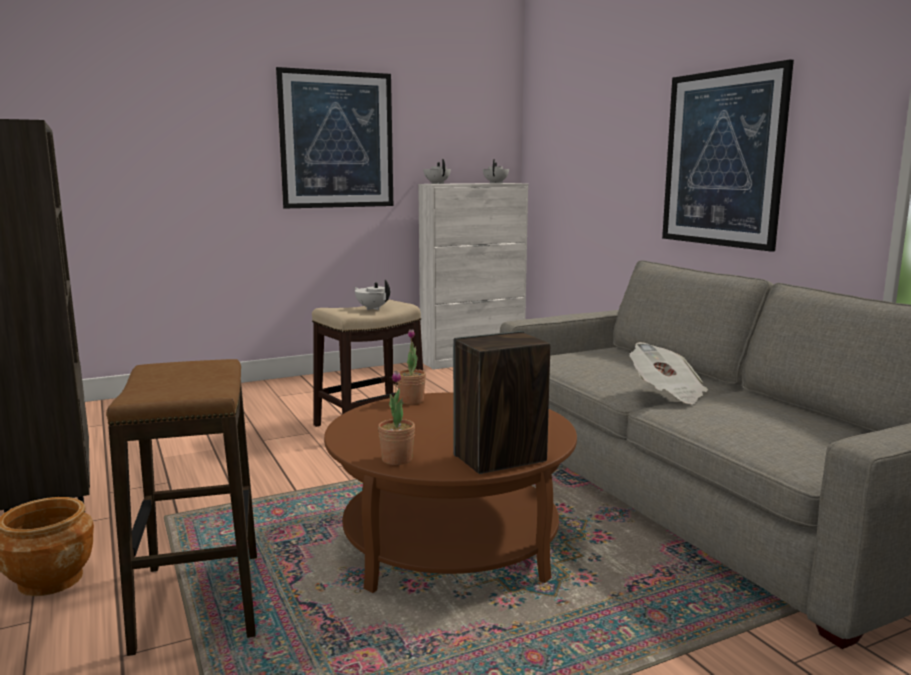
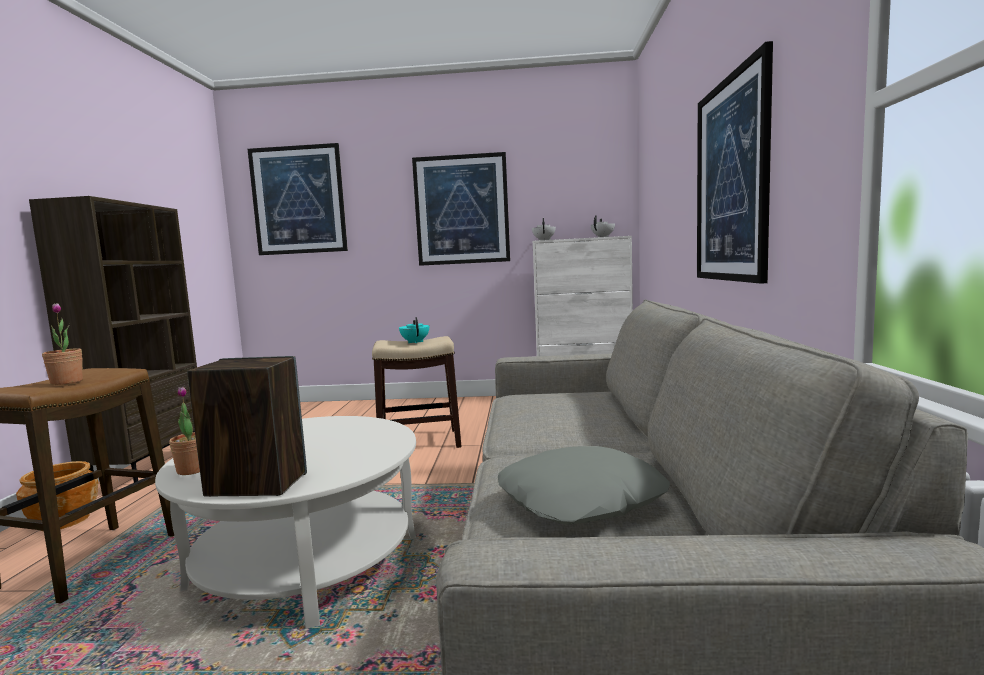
camera: 30 degrees right, 5 degrees down
brown coffee table [324,393,577,593] -> white coffee table [155,416,416,629]
white teapot [354,279,391,310] -> turquoise teapot [399,317,429,343]
potted plant [397,329,426,405] -> potted plant moved to [42,303,83,385]
newspaper [630,342,708,405] -> none
none -> picture [248,143,348,255]
none -> grey pillow [498,446,670,525]

